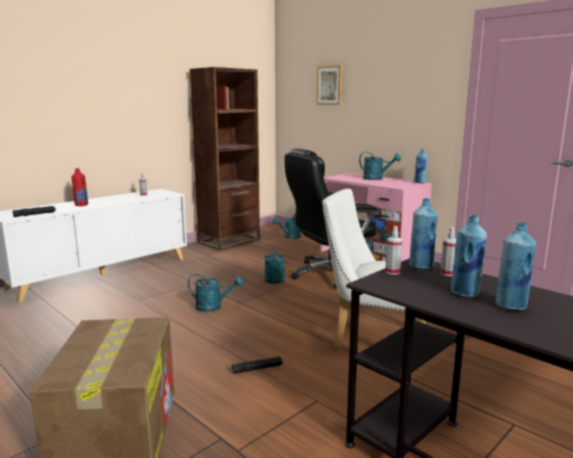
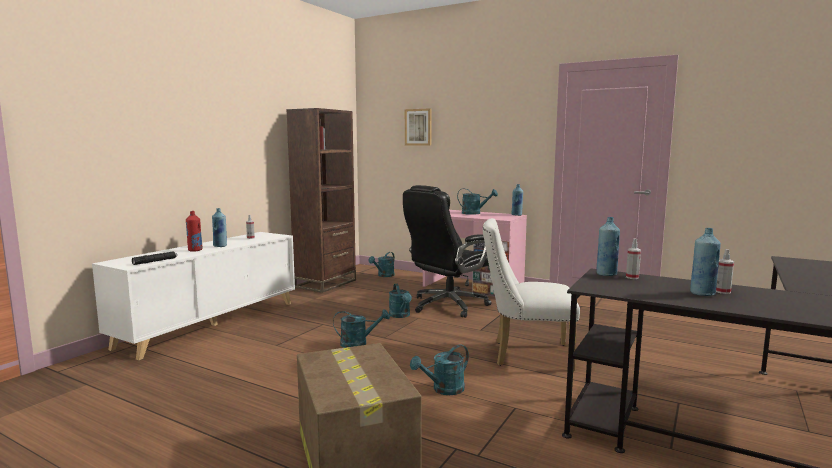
camera: 15 degrees left, 5 degrees down
black flashlight [232,356,283,374] -> turquoise watering can [410,345,469,395]
spray bottle [385,226,403,275] -> spray bottle moved to [716,249,734,294]
blue bottle [451,215,487,297] -> blue bottle moved to [212,208,227,247]

